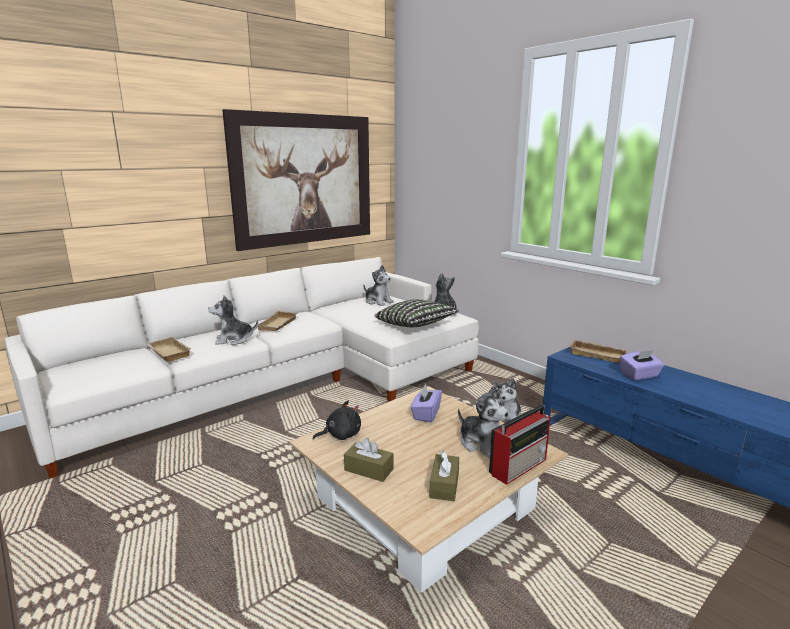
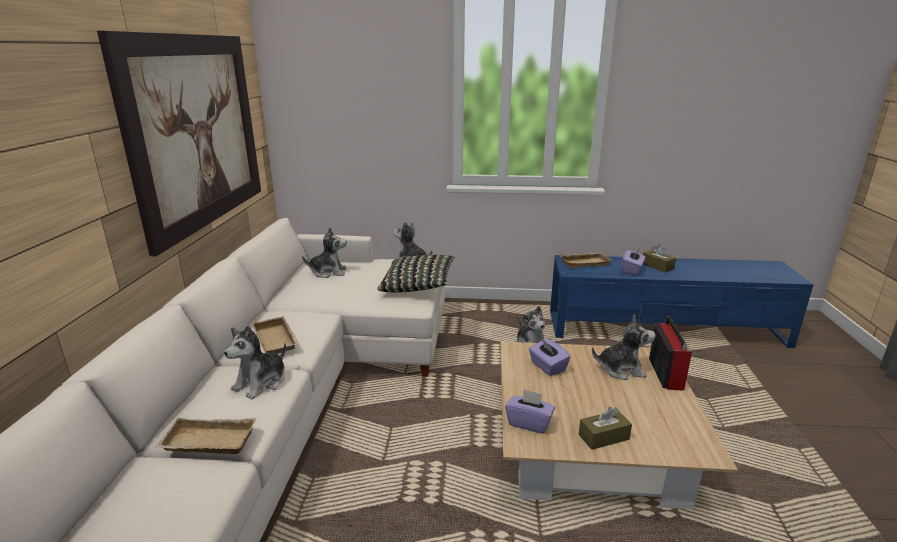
camera: 45 degrees left, 5 degrees up
black plush toy [313,401,361,440] -> purple tissue box [505,389,555,434]
brown tissue box [429,450,459,501] -> brown tissue box moved to [643,244,676,272]

